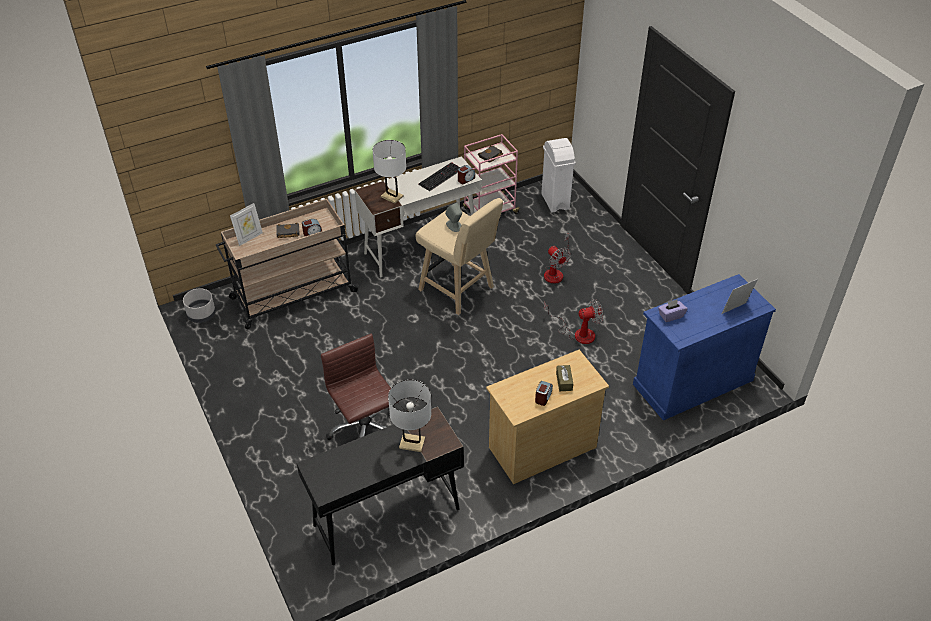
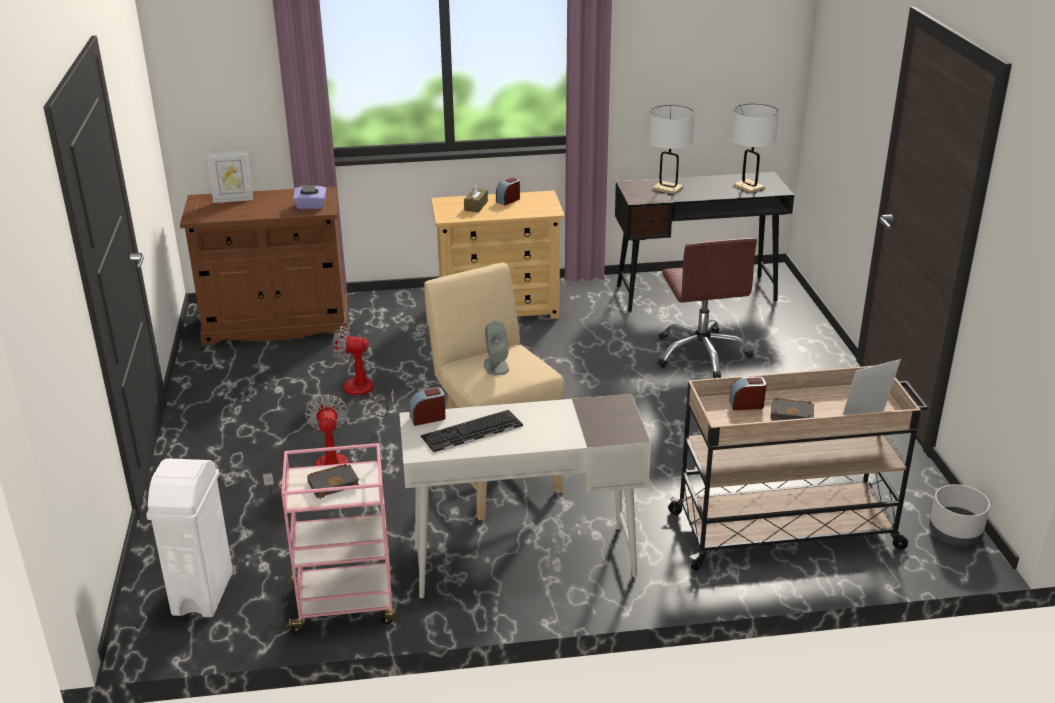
camera: 160 degrees left, 15 degrees down
white table lamp [373,140,406,204] -> white table lamp moved to [731,104,779,193]
blue cabinet [633,274,776,421] -> brown cabinet [180,186,348,346]

